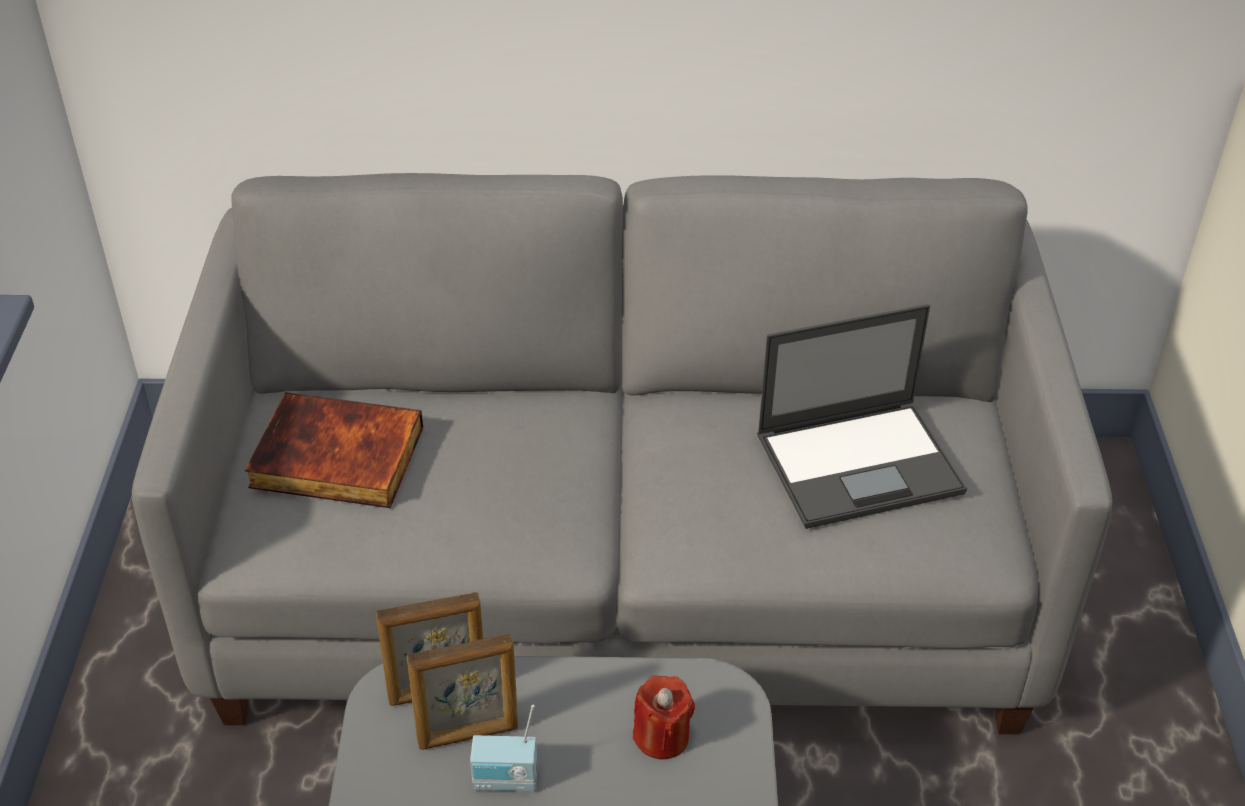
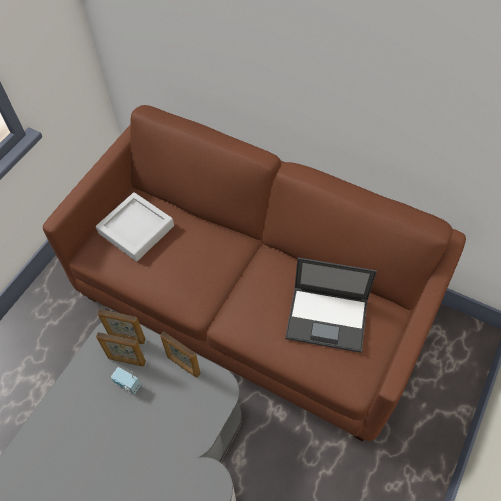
camera: 30 degrees right, 15 degrees up
grey sofa [132,173,1112,734] -> brown sofa [43,105,466,441]
book [245,392,423,508] -> grey tray [96,192,174,261]
red candle [633,676,695,759] -> none
none -> picture frame [160,331,201,378]

